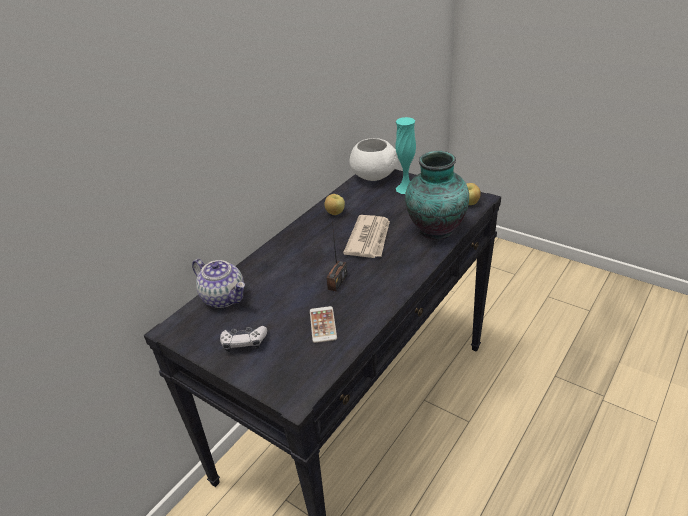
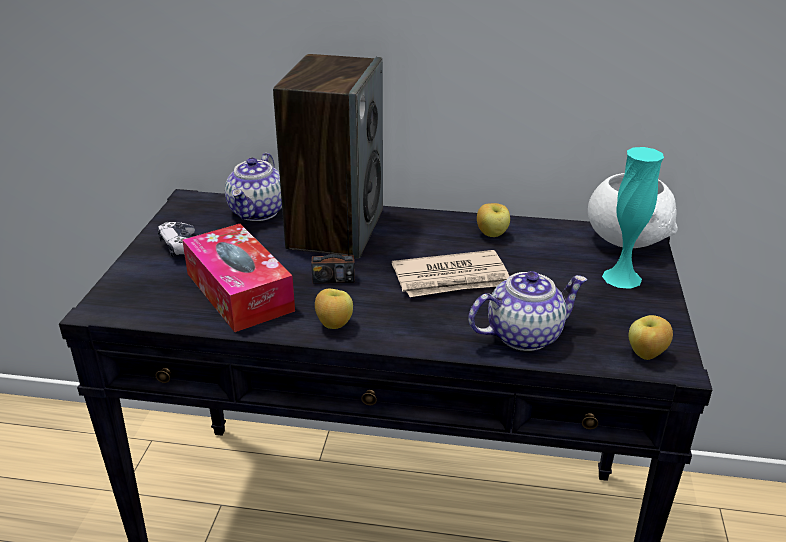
camera: 60 degrees right, 5 degrees down
phone [310,306,337,343] -> tissue box [182,224,295,332]
vase [405,151,469,240] -> teapot [468,271,587,351]
none -> speaker [273,54,383,259]
none -> apple [315,289,353,329]

